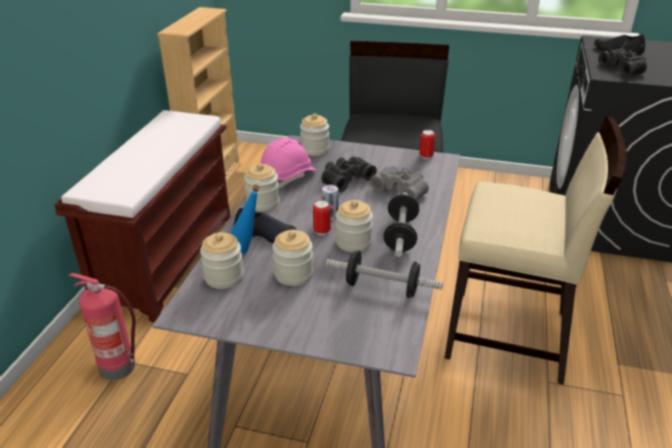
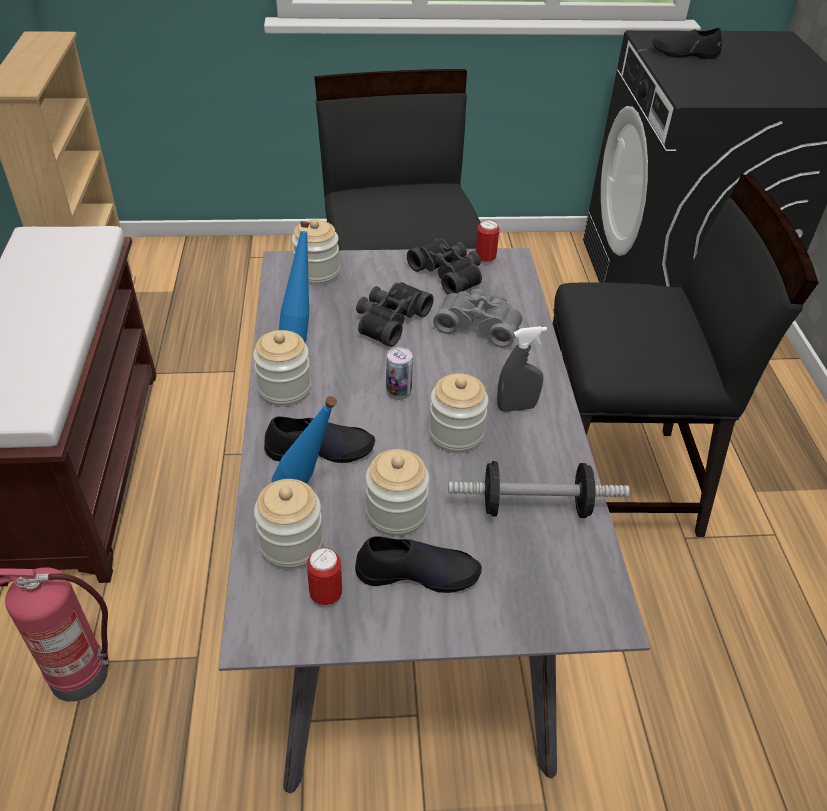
camera: 20 degrees left, 10 degrees up
pink hard hat [260,138,316,189] -> blue bottle [279,221,309,342]
can [313,200,331,235] -> can moved to [307,548,342,606]
dumbbell [383,192,419,257] -> grey spray bottle [497,326,547,412]
beige chair [445,116,627,385] -> black chair [552,174,818,537]
black binoculars [598,48,647,76] -> black binoculars moved to [407,239,482,295]
none -> black shoe [355,536,482,593]

